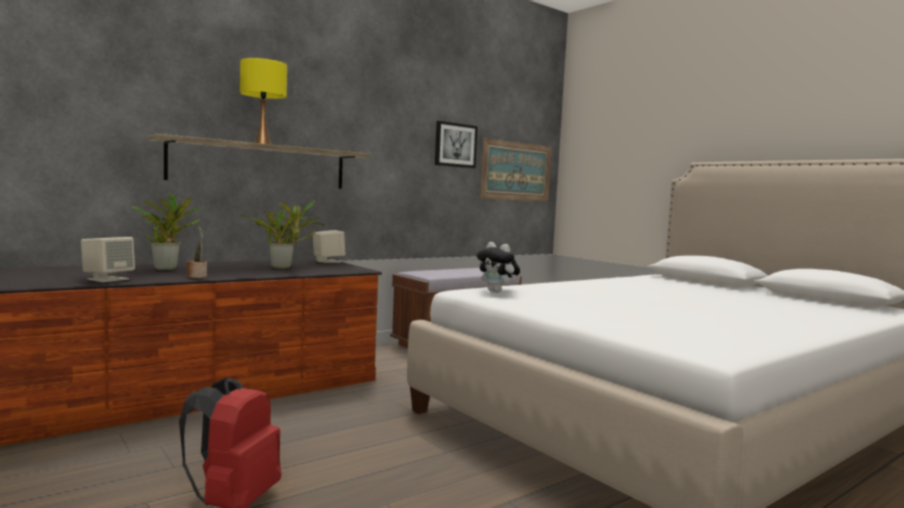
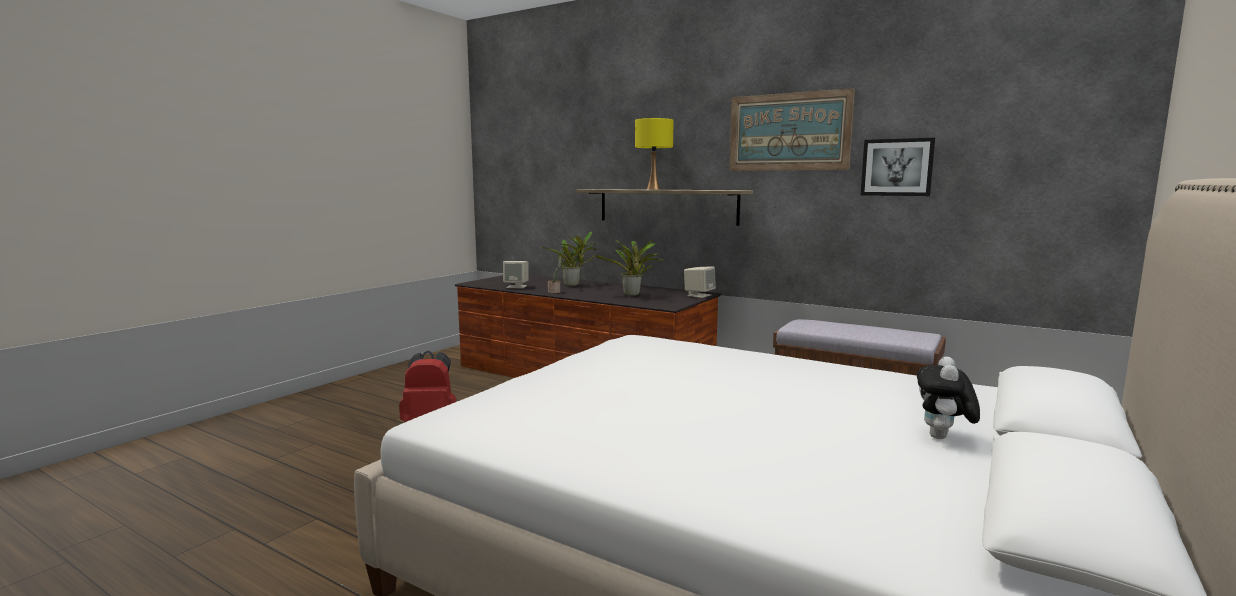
camera: 70 degrees right, 5 degrees up
plush toy [477,242,520,292] -> plush toy moved to [917,356,980,439]
picture [480,139,552,201] -> picture moved to [729,88,855,171]

